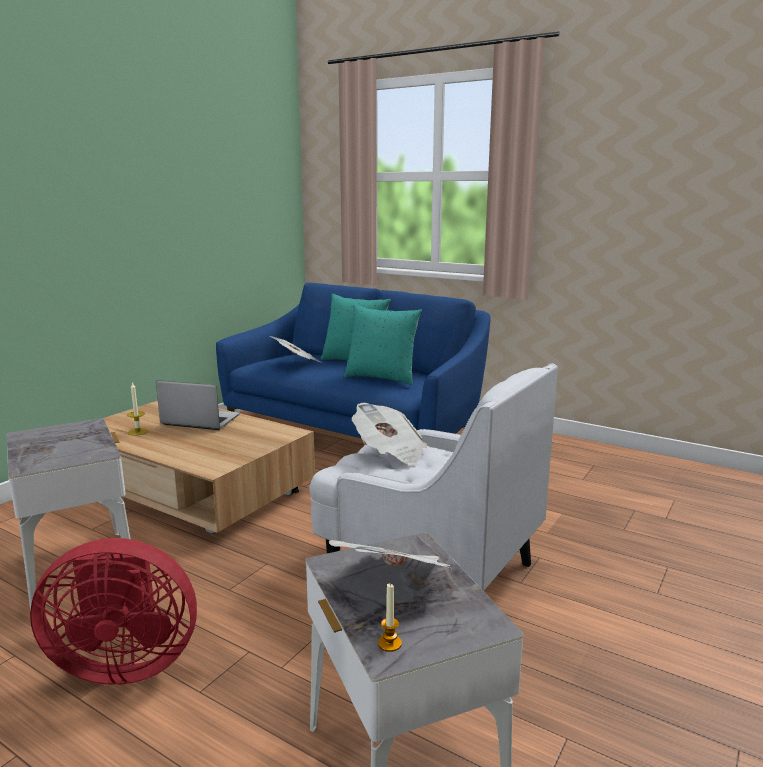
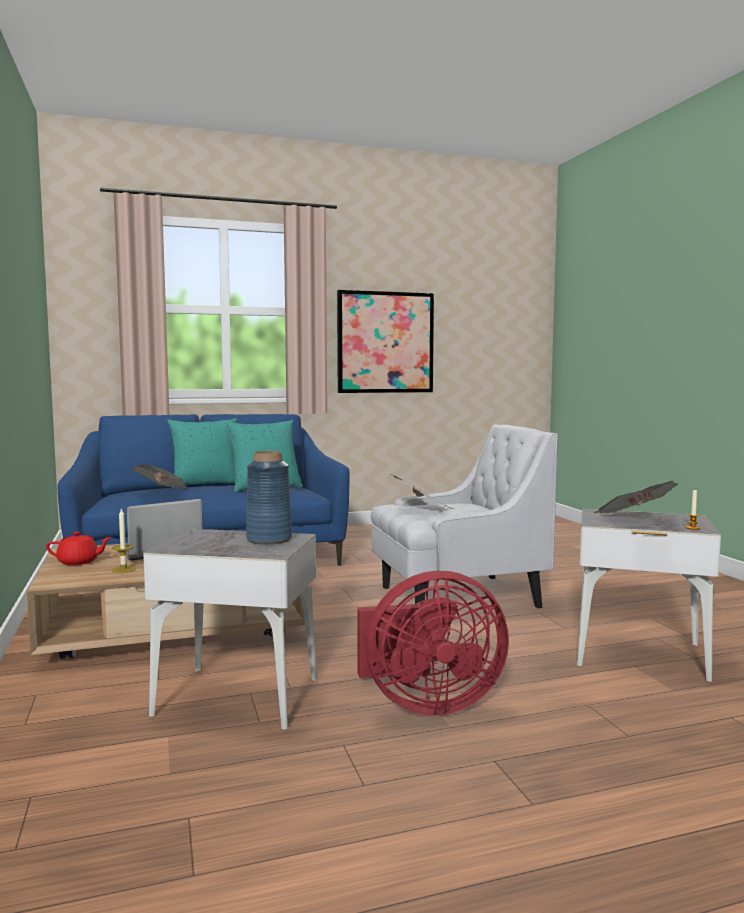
camera: 50 degrees left, 10 degrees down
red fan [30,538,197,685] -> red fan turned 45 degrees clockwise [357,571,509,716]
none -> red teapot [46,532,112,565]
none -> blue vase [246,451,292,544]
none -> picture [337,290,434,393]

